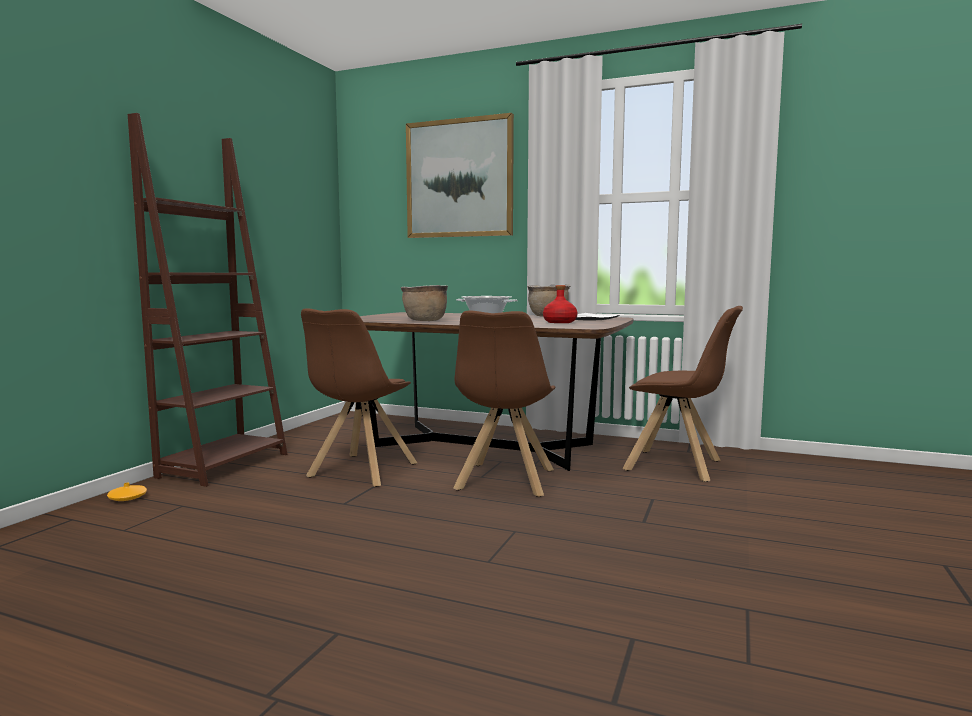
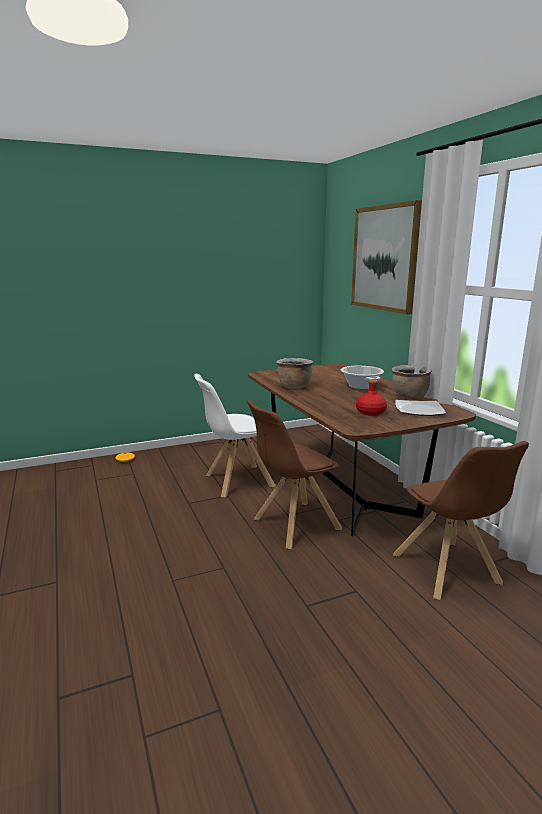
camera: 45 degrees right, 10 degrees up
brown bookcase [128,113,288,487] -> none
brown chair [301,308,417,487] -> white chair [194,374,276,498]

